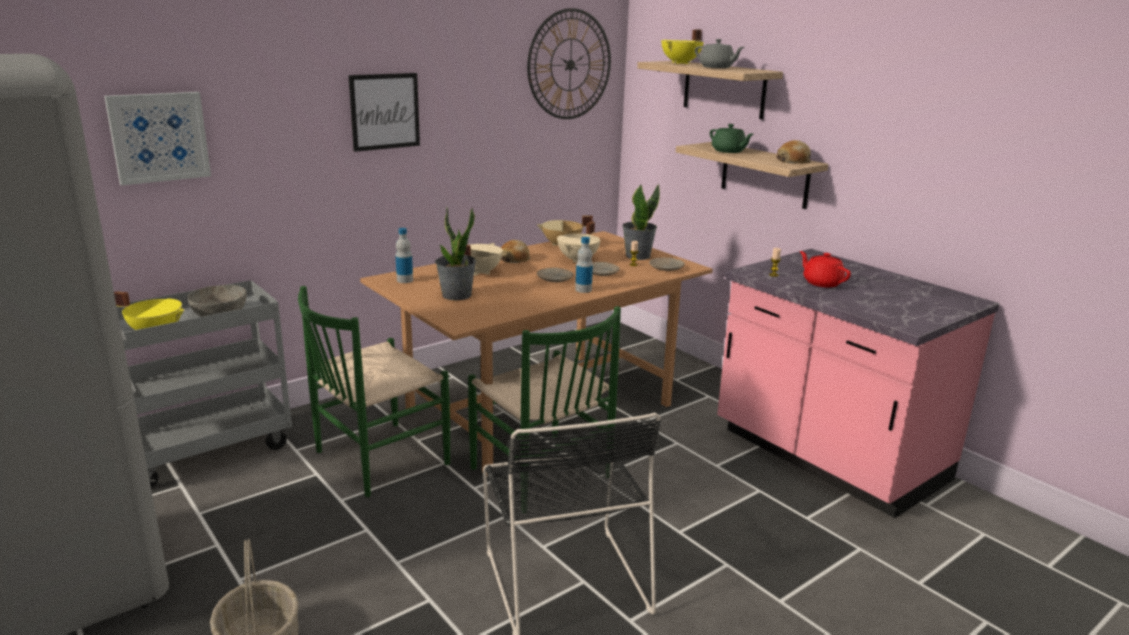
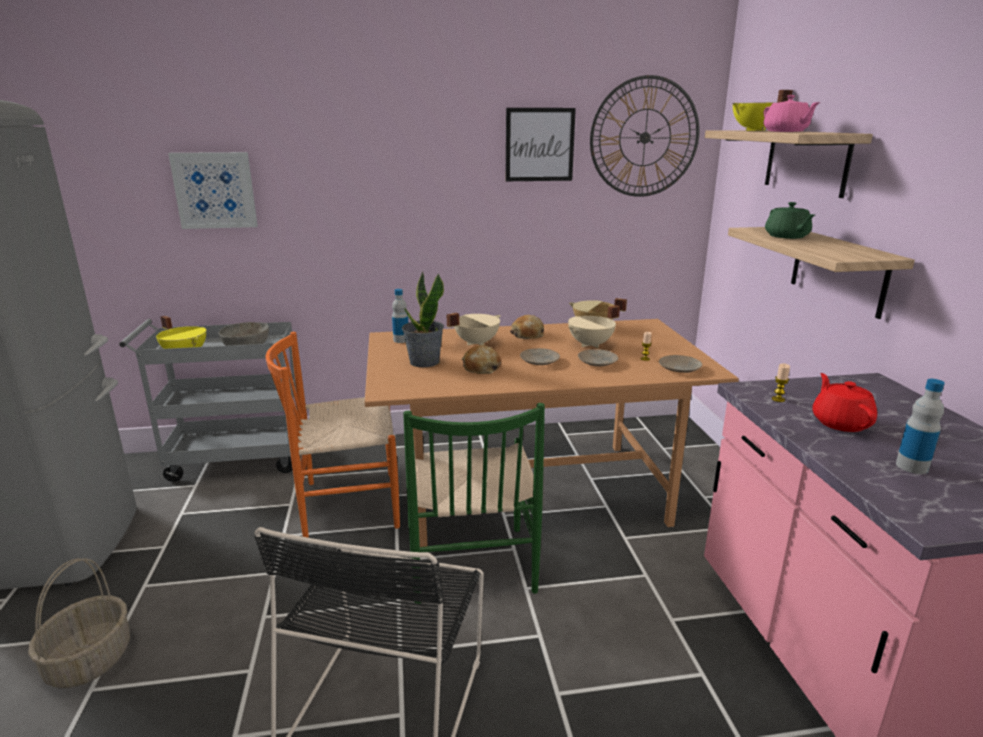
camera: 30 degrees right, 0 degrees up
green chair [298,286,450,497] -> orange chair [266,332,400,538]
picture [348,73,420,152] -> picture moved to [506,108,576,181]
bottle [575,237,593,293] -> bottle moved to [896,379,945,474]
potted plant [622,184,660,260] -> none
grey teapot [695,39,744,68] -> pink teapot [764,95,820,132]
bread [776,140,811,164] -> bread moved to [462,345,501,374]

